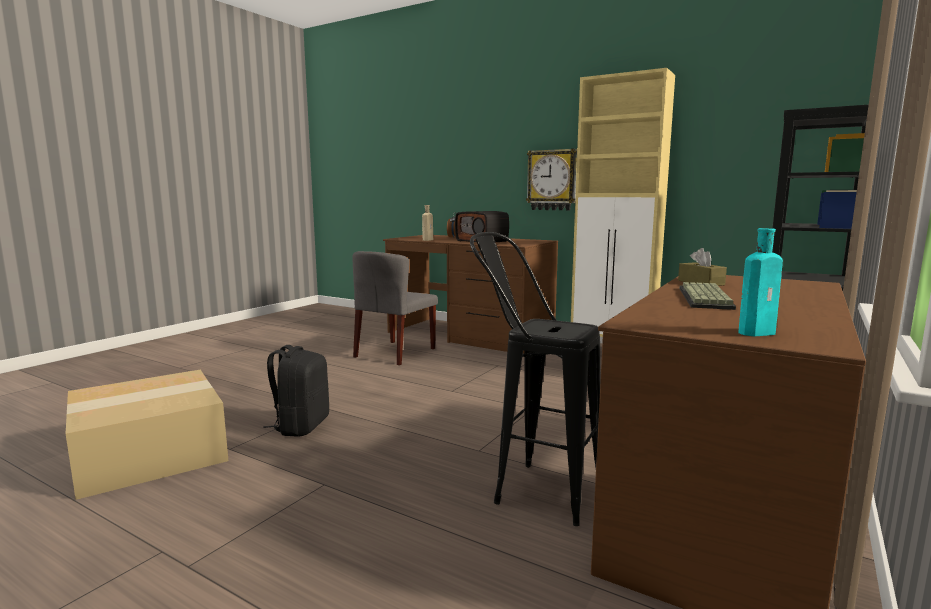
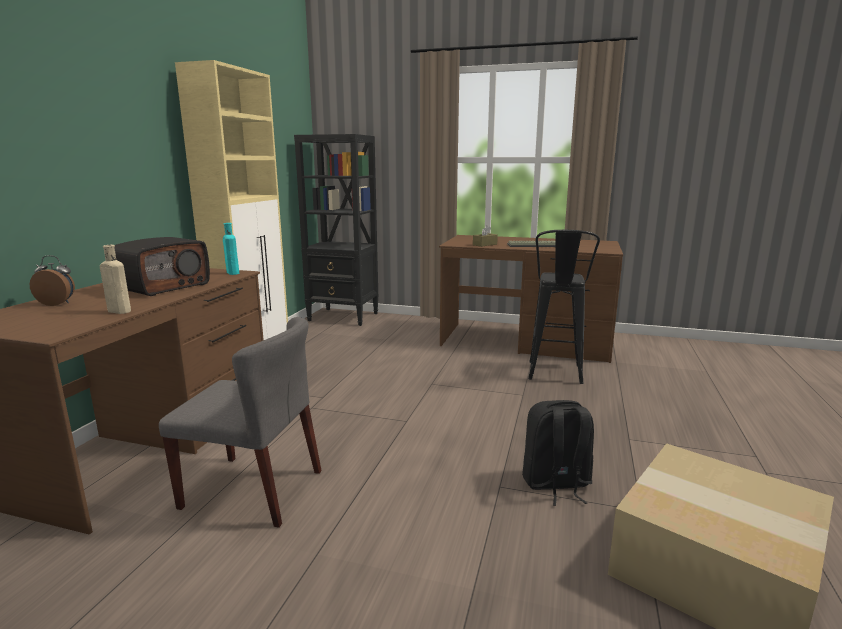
camera: 105 degrees left, 5 degrees up
wall clock [526,148,577,211] -> none
turquoise bottle [739,228,783,336] -> turquoise bottle moved to [223,223,239,275]

